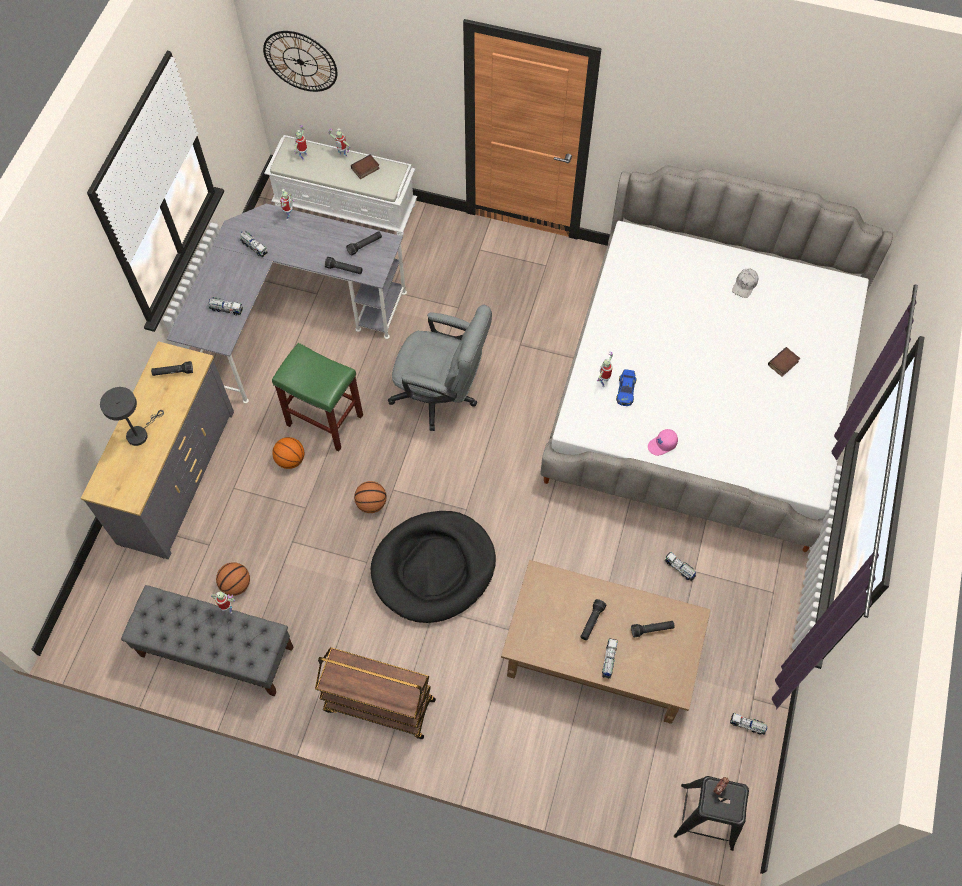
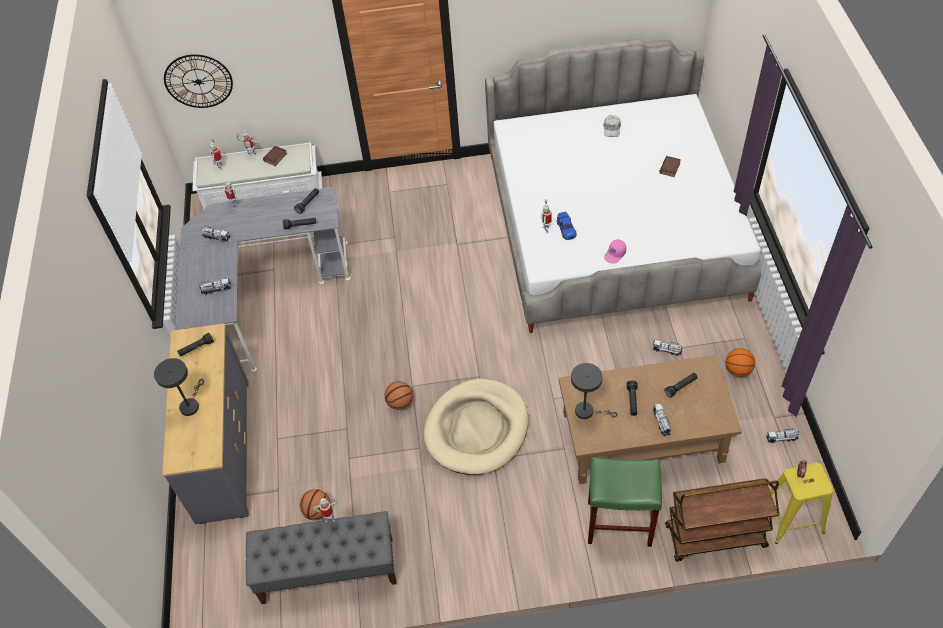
camera: 20 degrees left, 10 degrees down
green stool [272,343,363,451] -> green stool moved to [588,457,662,547]
basketball [272,437,304,469] -> basketball moved to [726,348,755,377]
brown cart [315,647,436,739] -> brown cart moved to [665,478,779,562]
black dog bed [371,511,496,623] -> beige dog bed [424,379,528,475]
grey office chair [388,305,492,431] -> none
black stool [674,776,749,851] -> yellow stool [770,463,834,544]
none -> grey table lamp [571,363,617,419]

